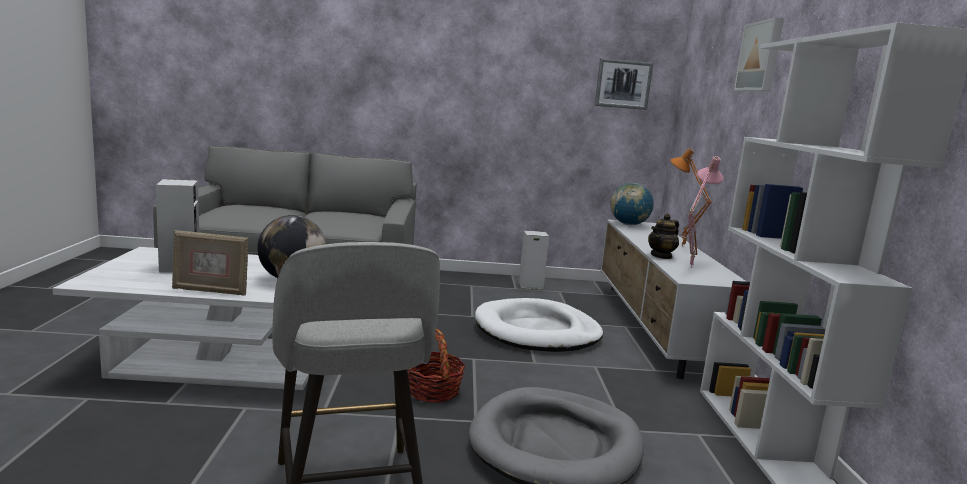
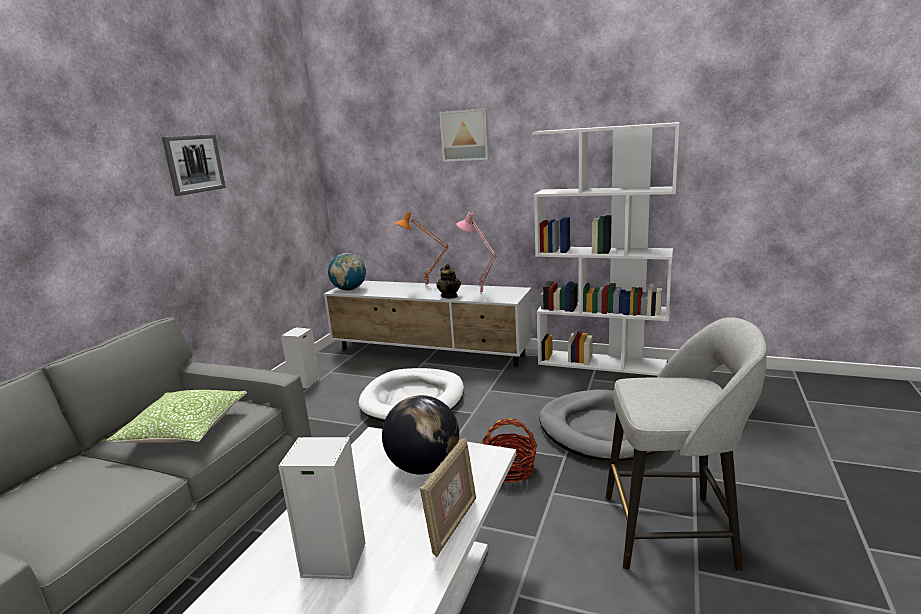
camera: 65 degrees left, 5 degrees up
picture [595,58,653,110] -> picture moved to [162,134,226,196]
none -> pillow [106,390,247,443]

